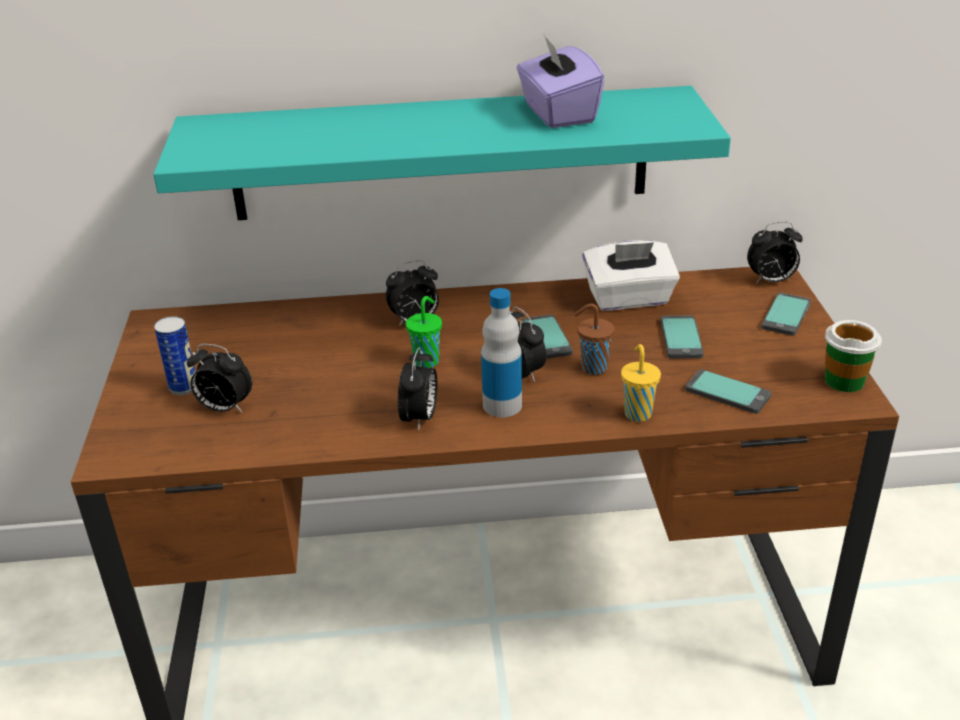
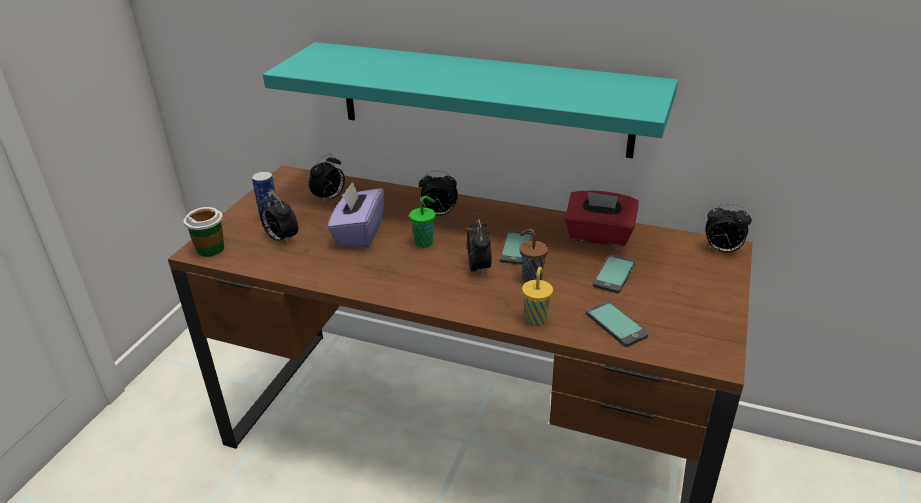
camera: 25 degrees right, 0 degrees up
alarm clock [398,347,437,431] -> alarm clock moved to [309,153,345,203]
bottle [481,288,522,417] -> none
purple tissue box [517,35,604,128] -> purple tissue box moved to [328,181,384,248]
white tissue box [582,240,680,311] -> red tissue box [565,190,639,247]
phone [761,293,811,336] -> none
cup [825,320,882,392] -> cup moved to [184,207,224,257]

